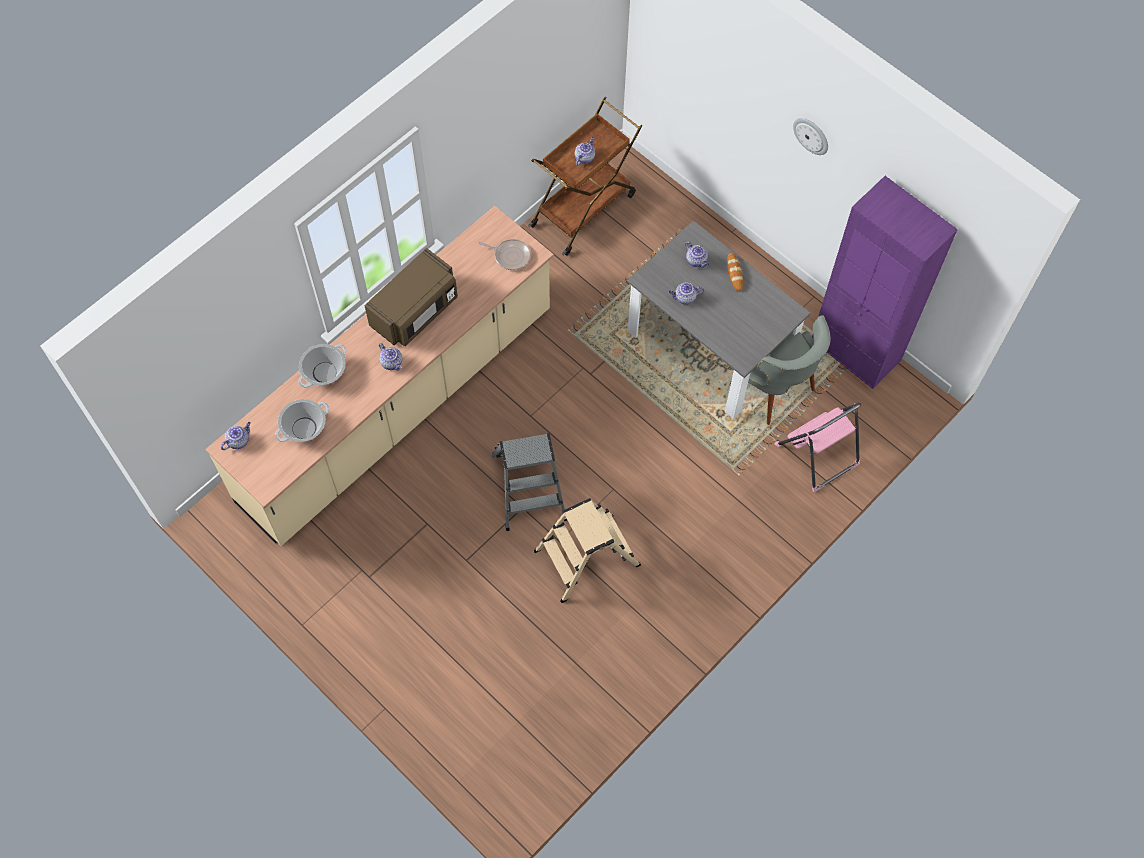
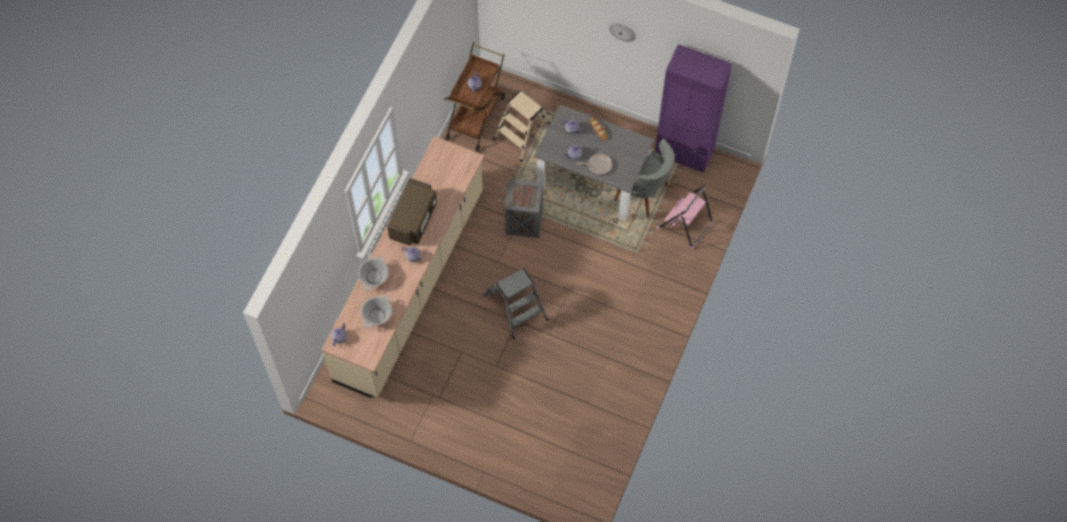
camera: 20 degrees left, 0 degrees up
frying pan [478,239,531,270] -> frying pan moved to [576,153,612,175]
beige step ladder [534,498,641,603] -> beige step ladder moved to [493,90,553,162]
none -> crate [505,179,543,238]

